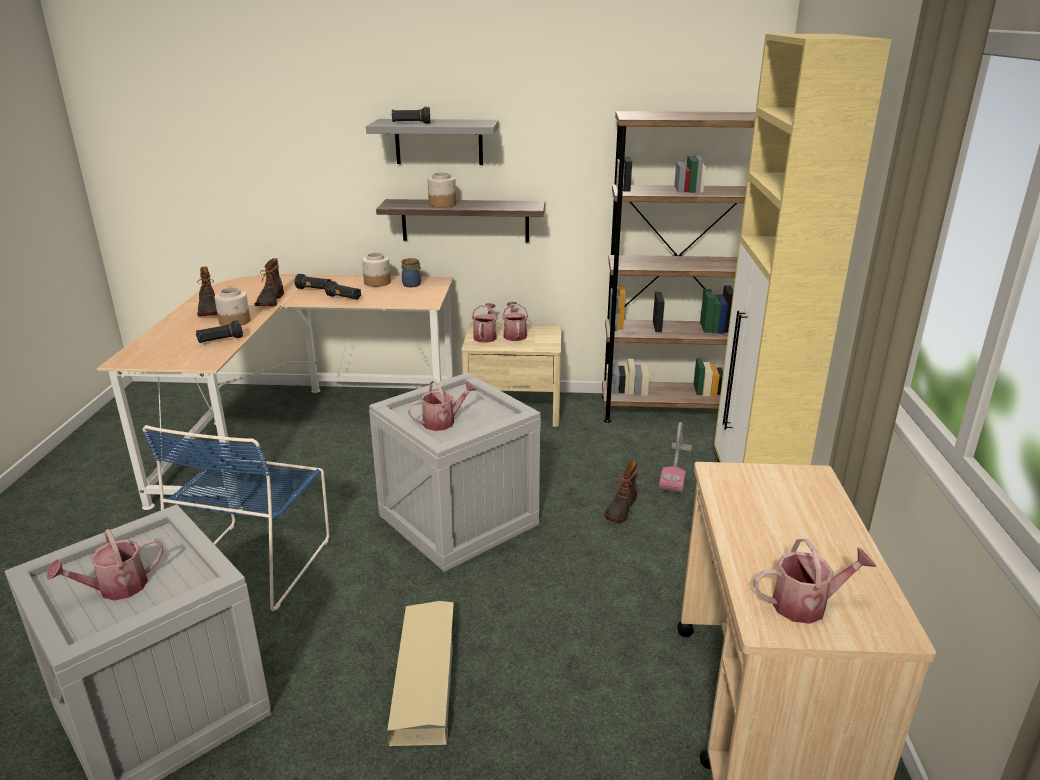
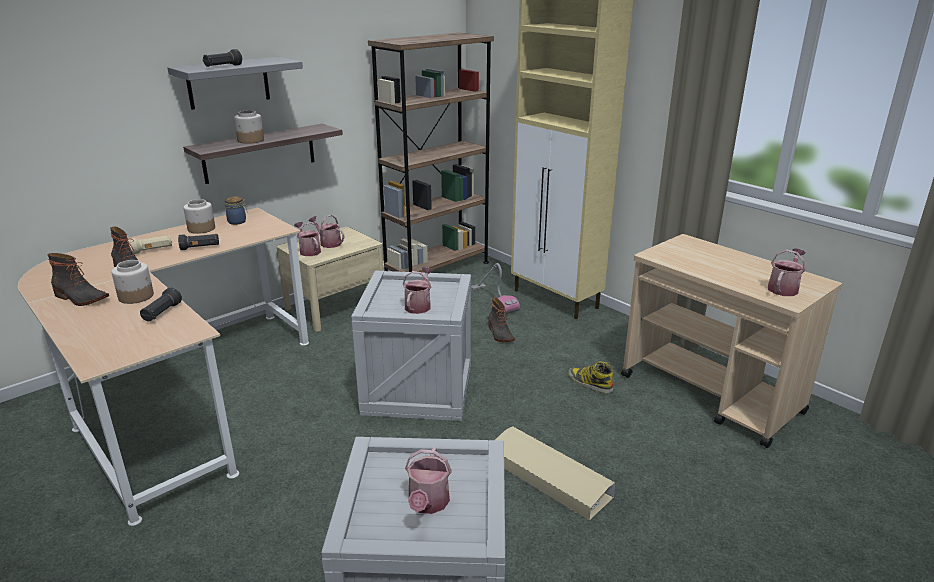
camera: 45 degrees left, 0 degrees up
blue chair [143,425,330,611] -> none
black flashlight [295,274,331,289] -> beige flashlight [130,235,172,254]
none -> boot [568,361,613,393]

